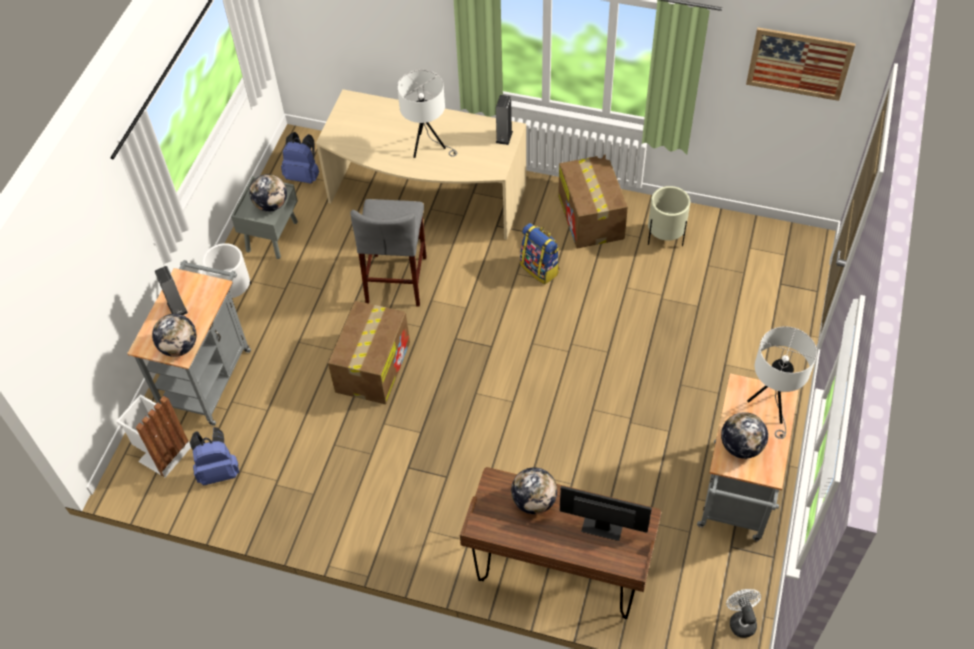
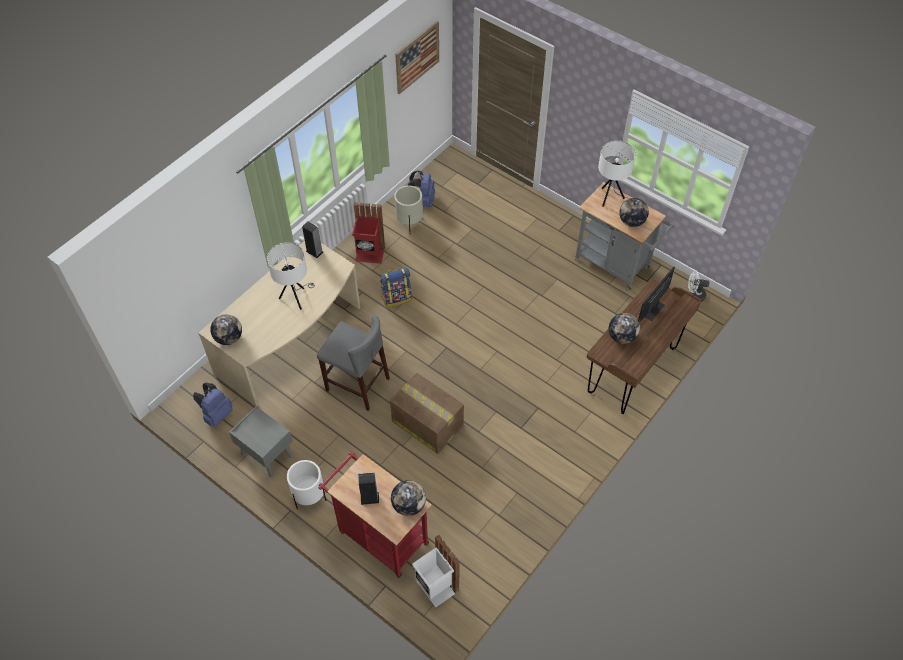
camera: 70 degrees left, 0 degrees up
grey cart [127,260,251,426] -> red cart [319,452,432,578]
blue backpack [190,427,239,485] -> blue backpack moved to [408,170,435,207]
globe [249,174,287,212] -> globe moved to [210,314,242,345]
cardboard box [558,154,628,249] -> red trash can [352,202,385,264]

